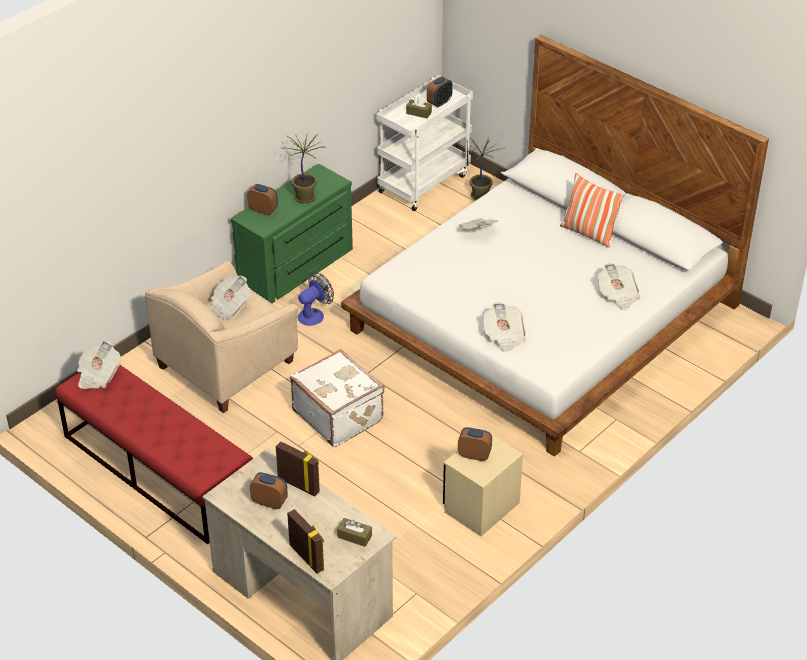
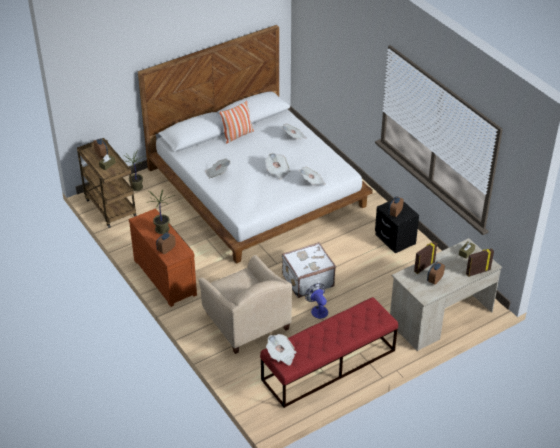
camera: 75 degrees left, 0 degrees up
newspaper [209,276,251,320] -> newspaper moved to [265,153,290,180]
green dresser [231,163,353,304] -> brown dresser [129,208,197,307]
fan [298,272,334,326] -> fan moved to [305,283,328,319]
white cart [376,75,473,211] -> brown cart [77,138,137,228]
beige nightstand [443,434,523,536] -> black nightstand [375,200,419,253]

